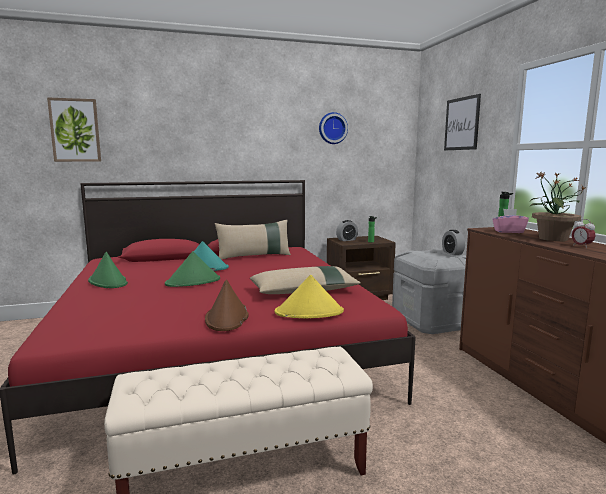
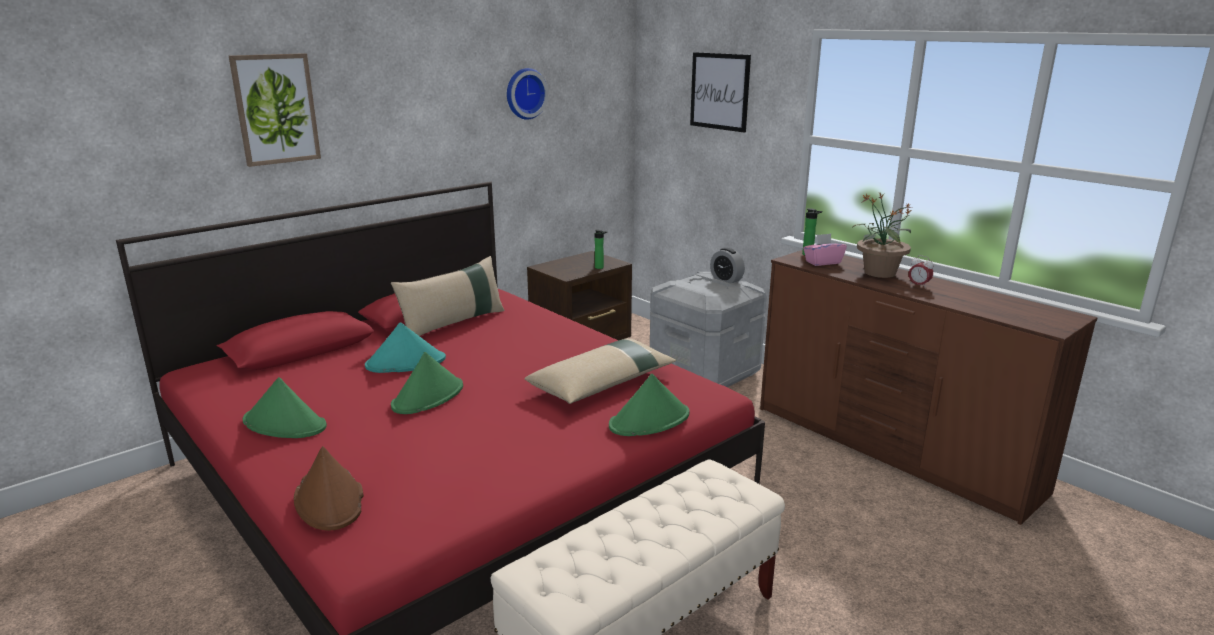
camera: 25 degrees left, 10 degrees up
picture [47,97,101,162] -> picture moved to [229,53,321,167]
brown hat [205,279,249,331] -> brown hat moved to [294,446,364,531]
yellow hat [275,275,344,318] -> green hat [609,374,690,436]
alarm clock [336,220,358,241] -> none

